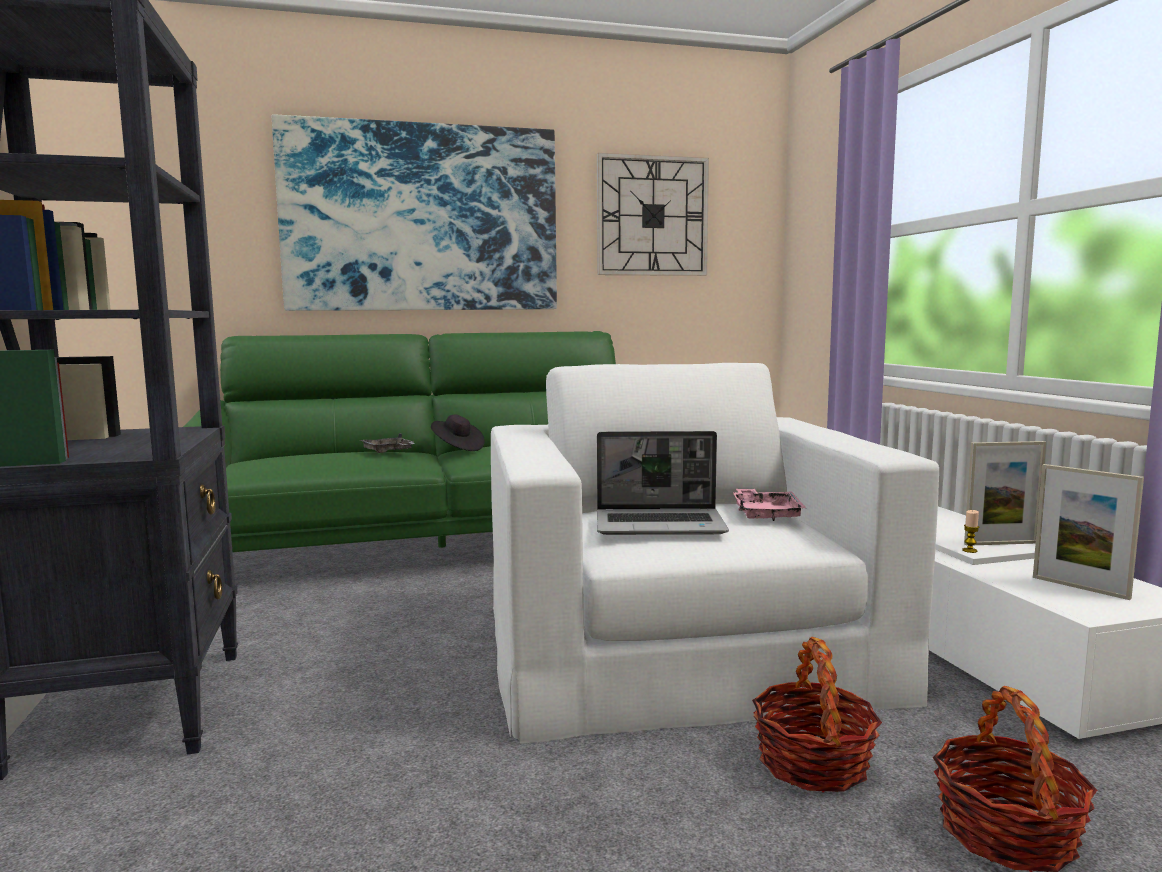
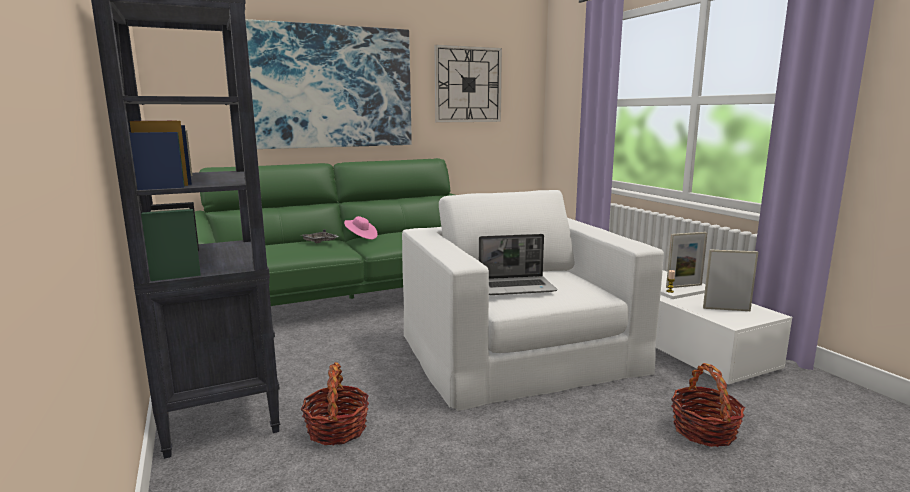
camera: 10 degrees left, 5 degrees up
black hat [431,415,485,451] -> pink hat [344,216,378,239]
pink tray [733,489,806,521] -> none
basket [752,637,882,793] -> basket moved to [301,362,369,445]
picture frame [1033,464,1144,600] -> picture frame turned 150 degrees clockwise [703,249,758,311]

